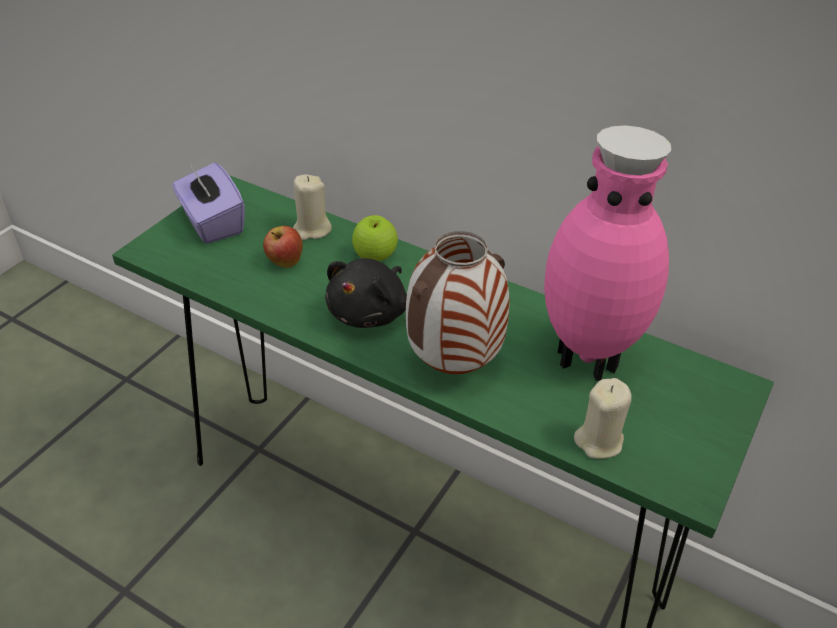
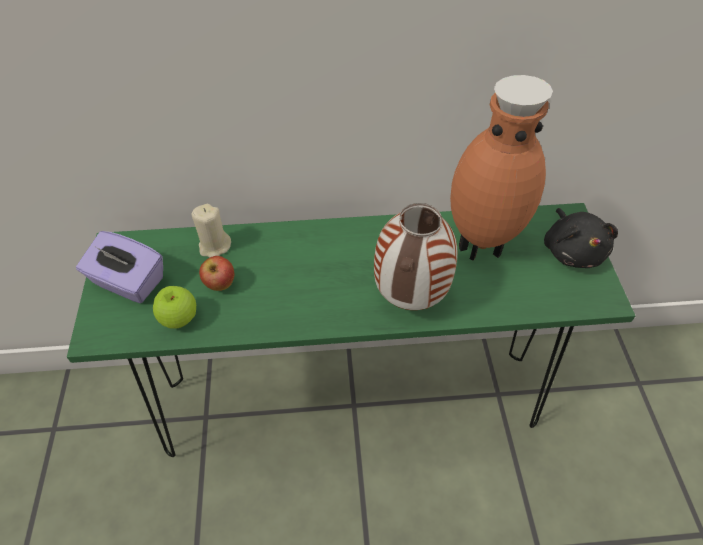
camera: 35 degrees left, 10 degrees up
black plush toy [325,258,407,328] -> black plush toy moved to [544,208,618,268]
apple [352,215,398,261] -> apple moved to [153,286,196,329]
pink vase [544,125,671,381] -> brown vase [450,75,553,261]
beige candle [574,378,632,459] -> none

